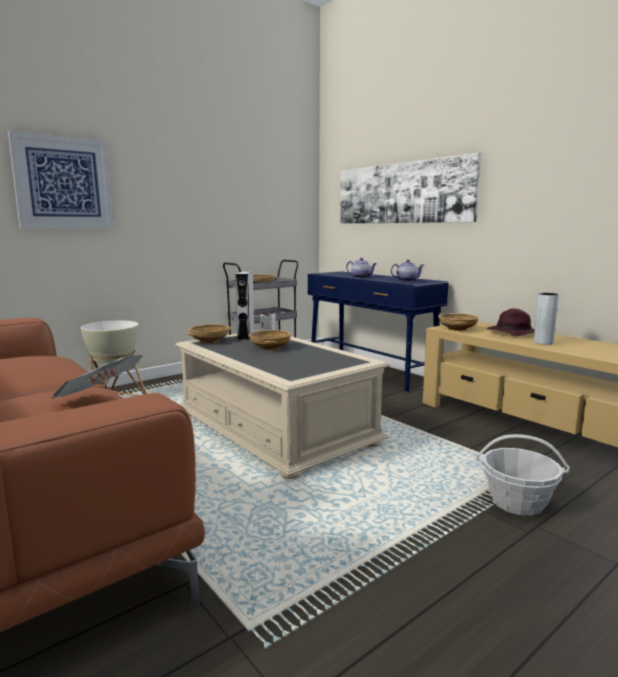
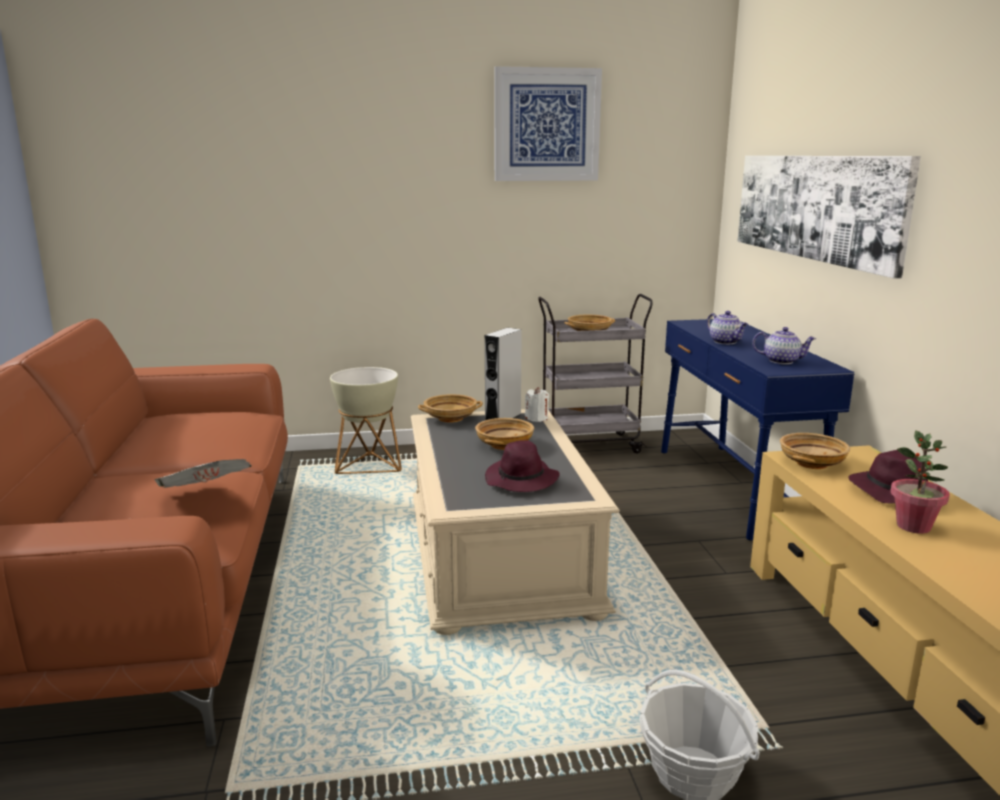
camera: 30 degrees right, 5 degrees up
picture [8,131,114,228] -> picture moved to [494,66,602,181]
grey vase [534,293,559,345] -> potted plant [890,430,950,534]
none -> purple hat [485,440,560,492]

